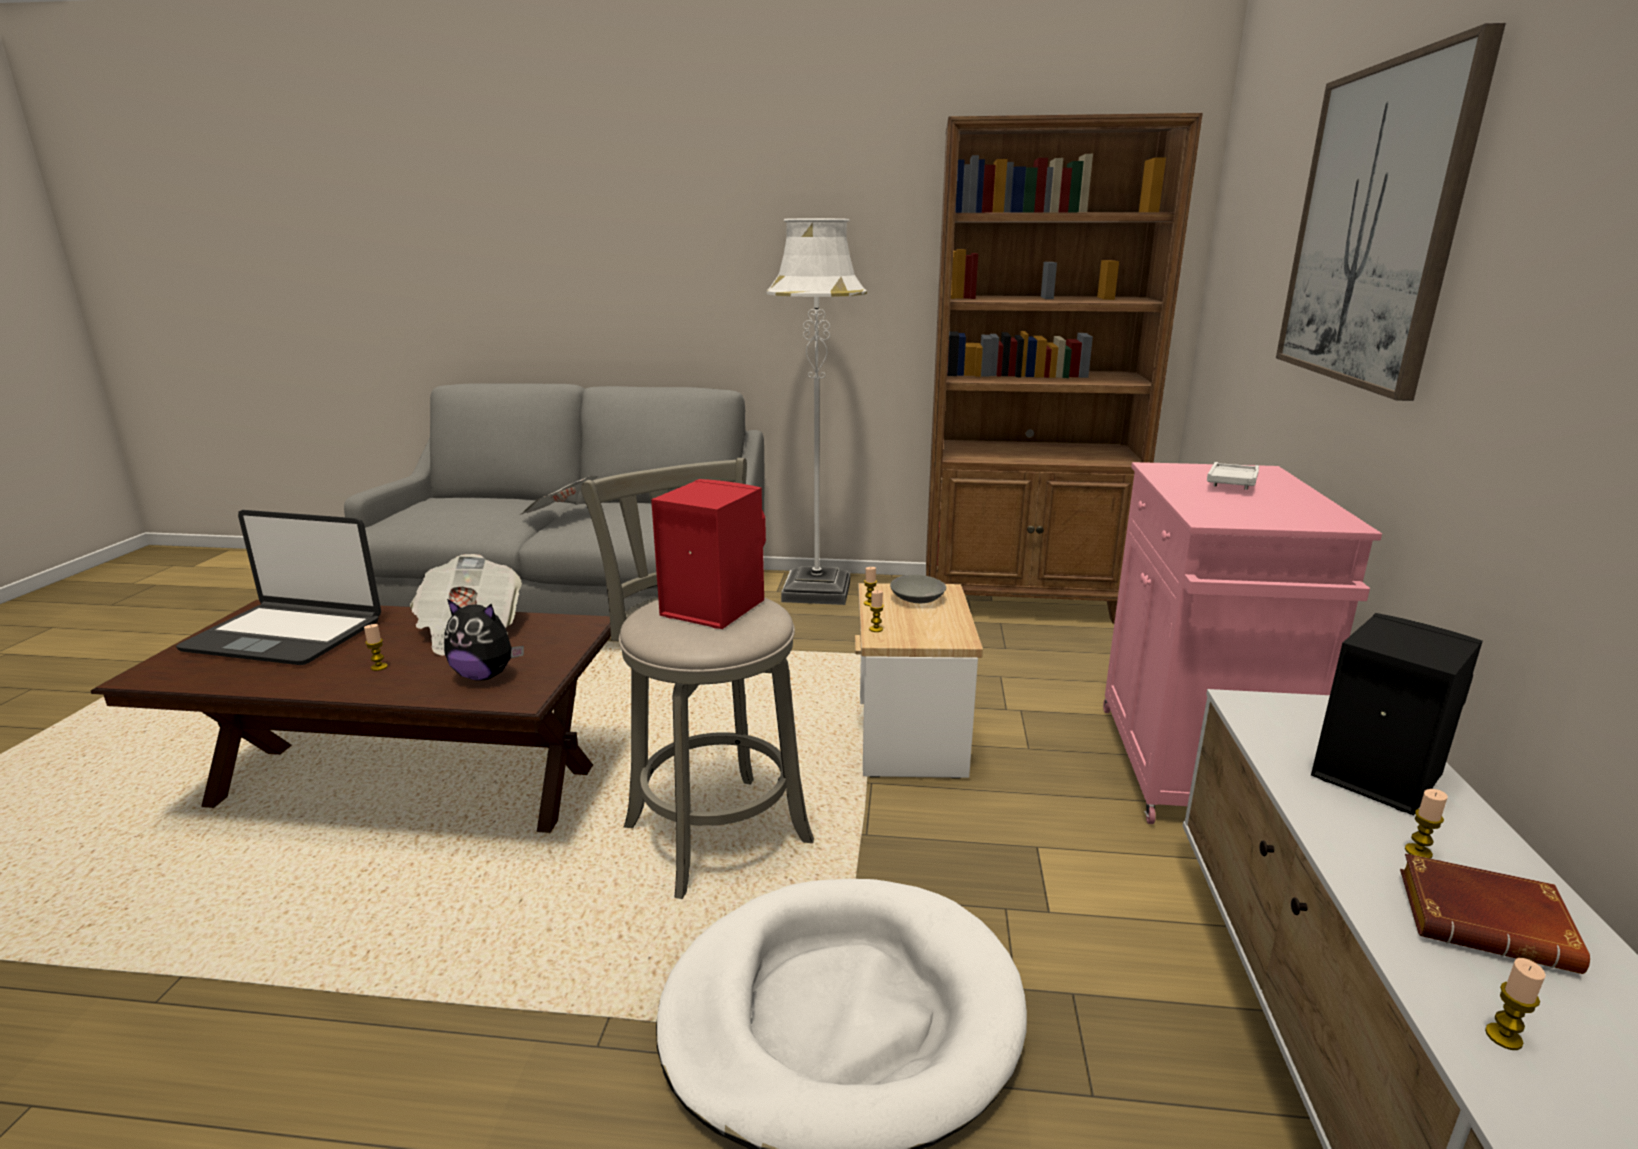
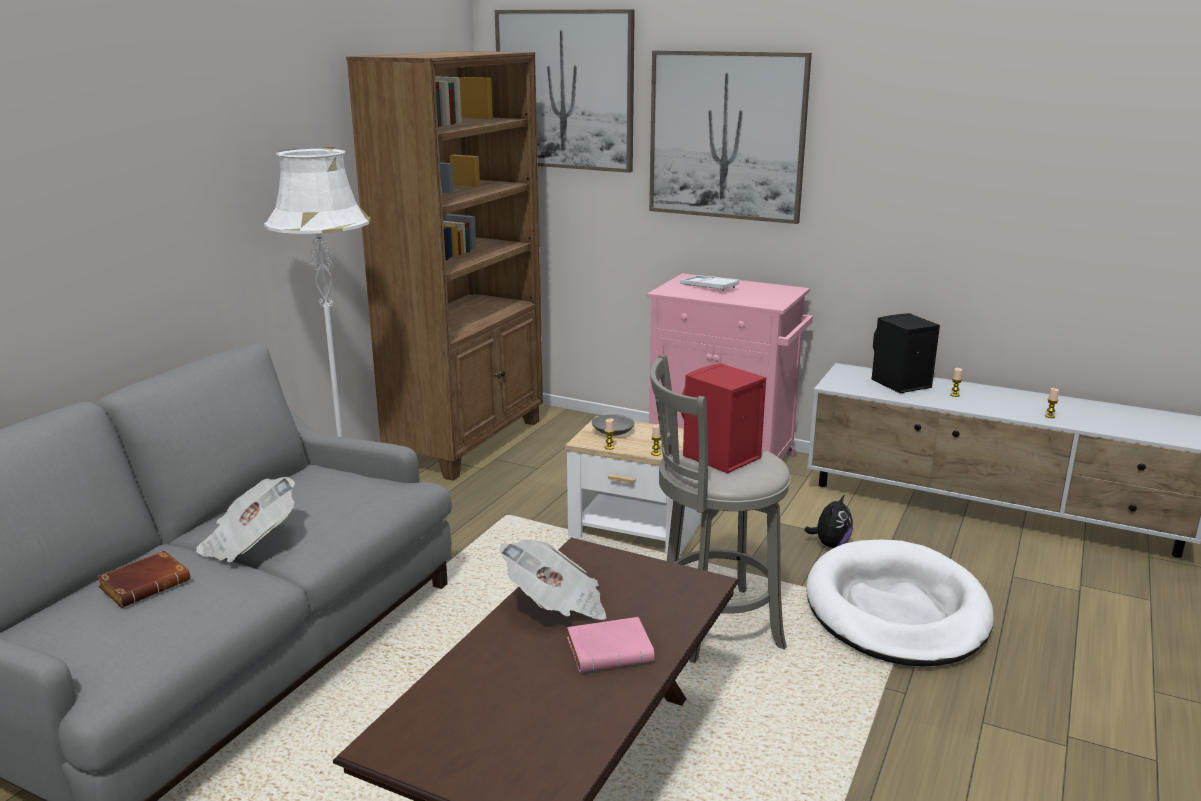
camera: 70 degrees left, 0 degrees up
laptop [176,510,381,665] -> none
candle [364,624,388,671] -> pink book [567,617,655,673]
plush toy [444,599,524,681] -> plush toy moved to [804,494,853,548]
brown book [1400,854,1590,974] -> brown book moved to [97,551,190,608]
none -> picture [495,9,635,173]

